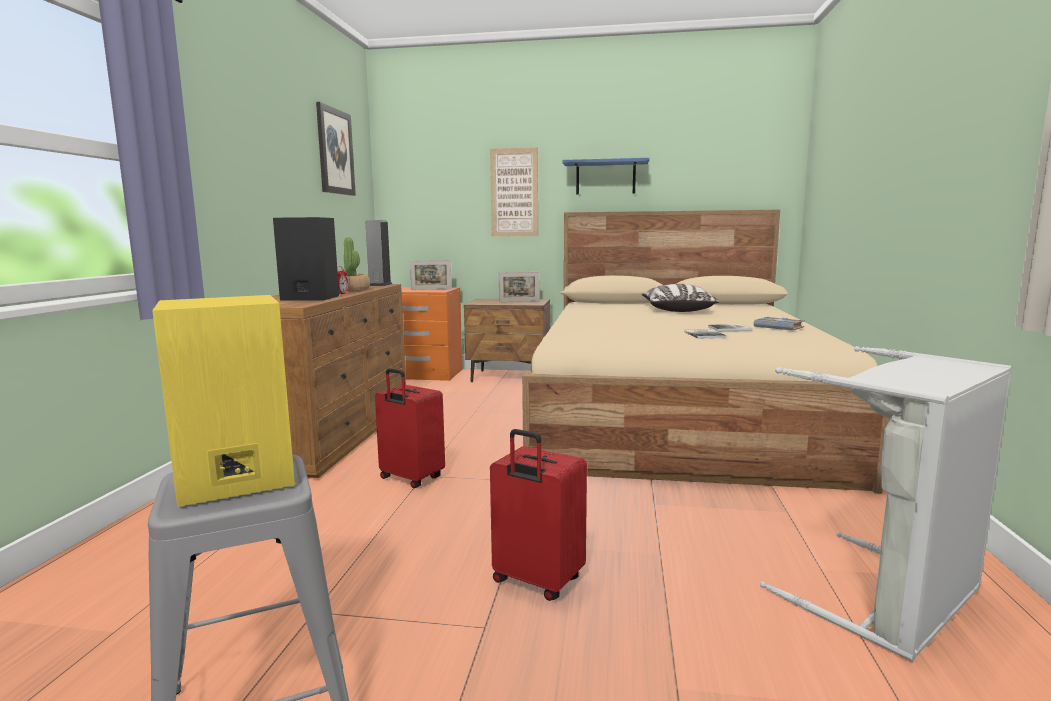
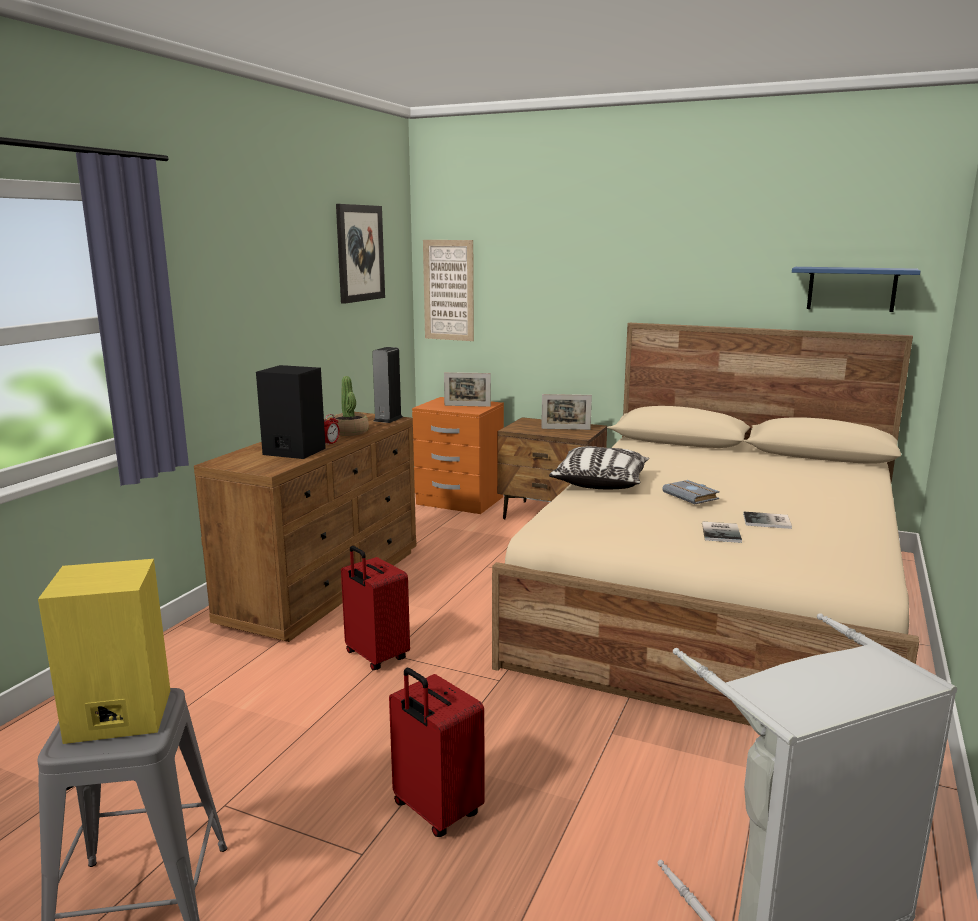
camera: 15 degrees right, 5 degrees up
picture [490,147,538,237] -> picture moved to [423,240,474,341]
blue shelf [562,158,649,195] -> blue shelf moved to [792,267,920,312]
pillow [642,284,720,312] -> pillow moved to [549,446,649,489]
grey book [754,317,805,331] -> grey book moved to [662,480,720,504]

